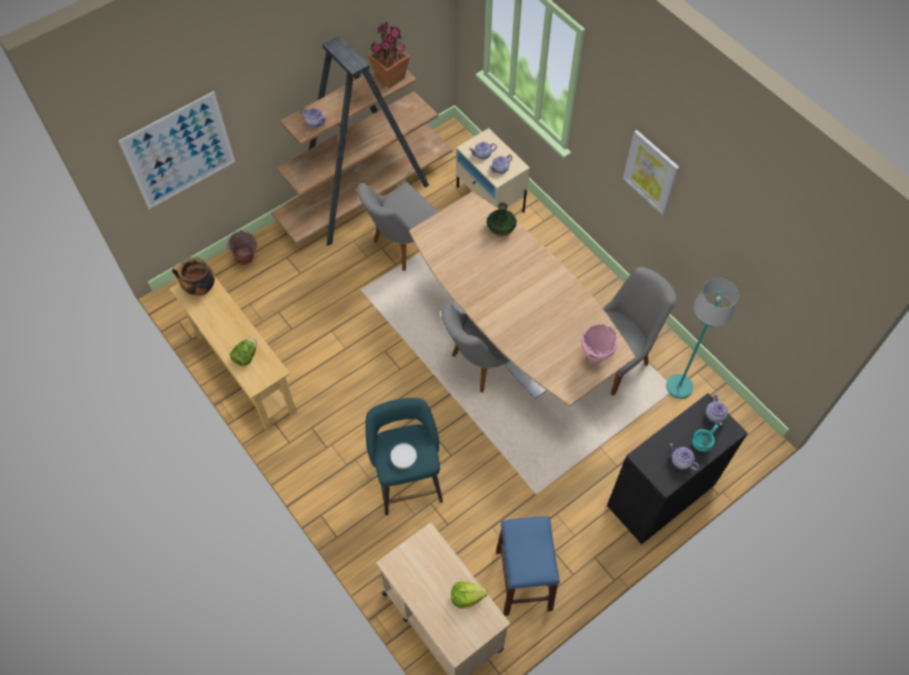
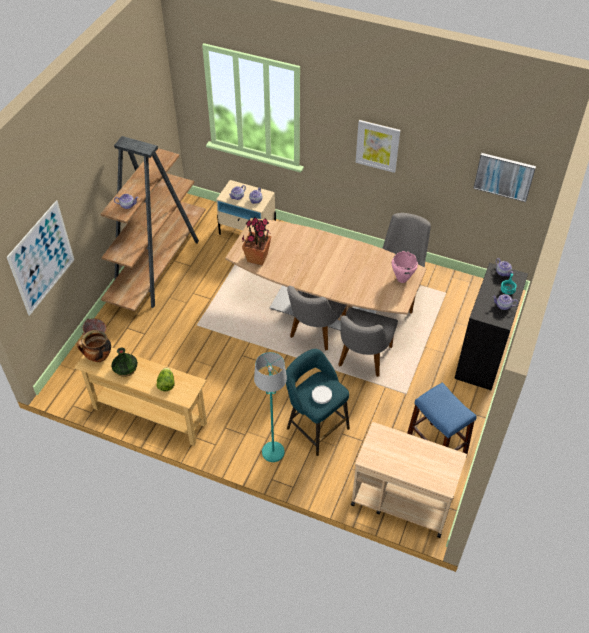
camera: 30 degrees left, 10 degrees down
grey chair [357,182,439,271] -> grey chair moved to [338,307,398,377]
potted plant [368,22,410,88] -> potted plant moved to [242,217,271,265]
lettuce [451,582,488,609] -> none
vase [486,202,517,237] -> vase moved to [111,348,138,377]
turquoise floor lamp [666,278,738,399] -> turquoise floor lamp moved to [254,352,287,462]
none -> picture [473,153,536,202]

